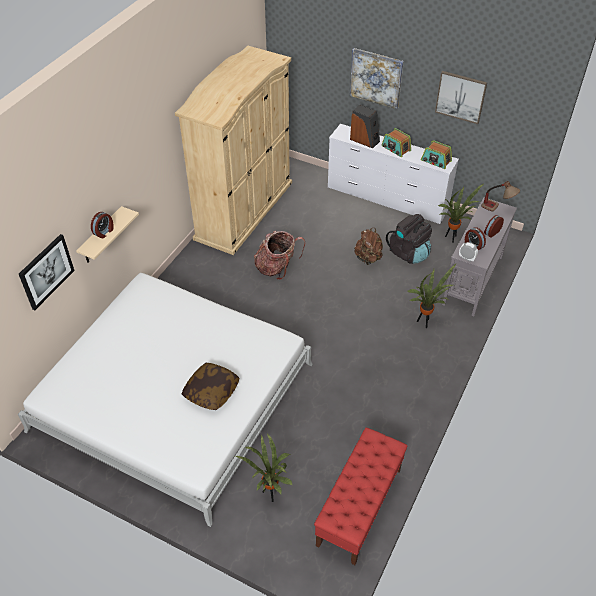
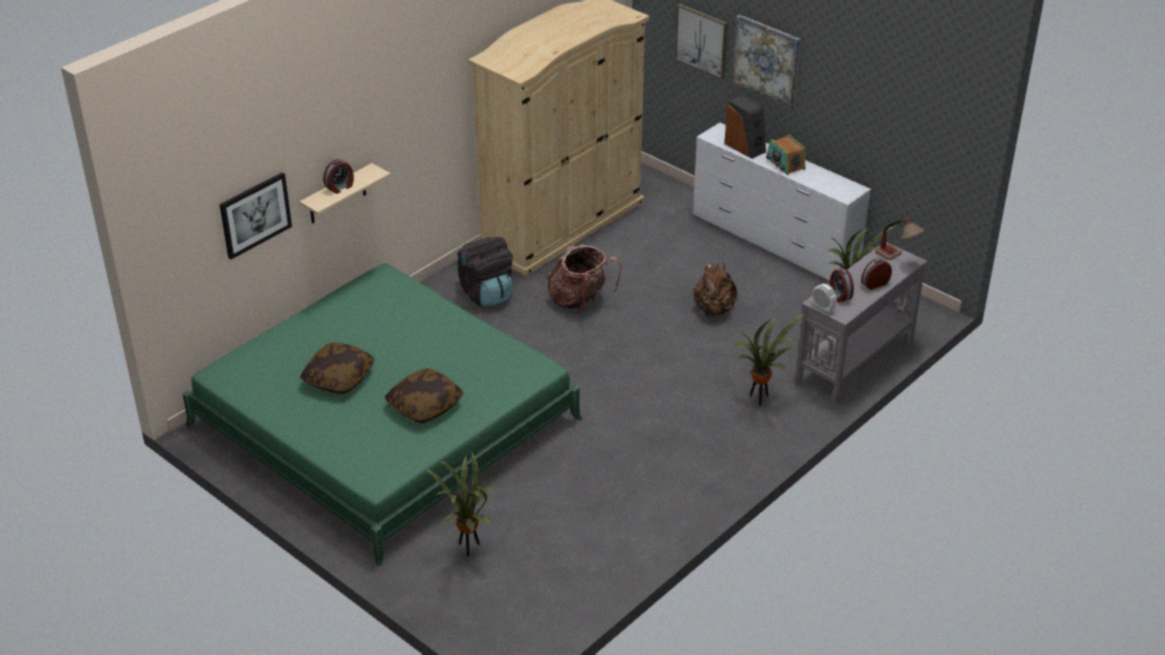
camera: 15 degrees right, 10 degrees down
white bed [18,273,313,527] -> green bed [182,263,582,566]
red bench [314,428,407,565] -> none
black backpack [386,214,432,264] -> black backpack moved to [458,237,513,306]
radio [421,140,452,169] -> none
picture [435,71,487,124] -> picture moved to [675,4,728,79]
none -> pillow [300,343,375,394]

